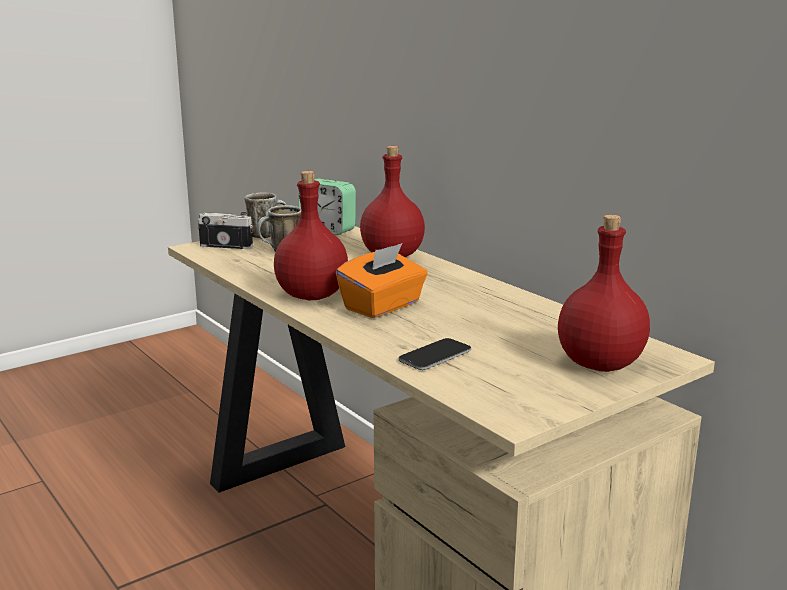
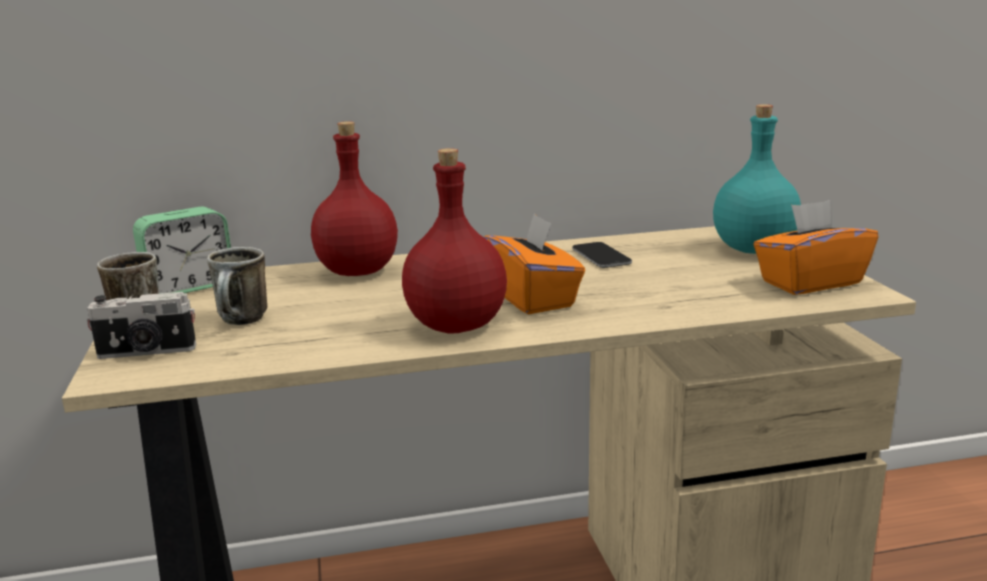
camera: 65 degrees left, 0 degrees up
camera [197,212,253,249] -> camera turned 135 degrees counterclockwise [87,292,196,359]
phone [398,338,471,370] -> phone moved to [572,242,632,268]
red bottle [558,215,650,372] -> turquoise bottle [713,104,801,254]
none -> orange tissue box [753,200,879,295]

